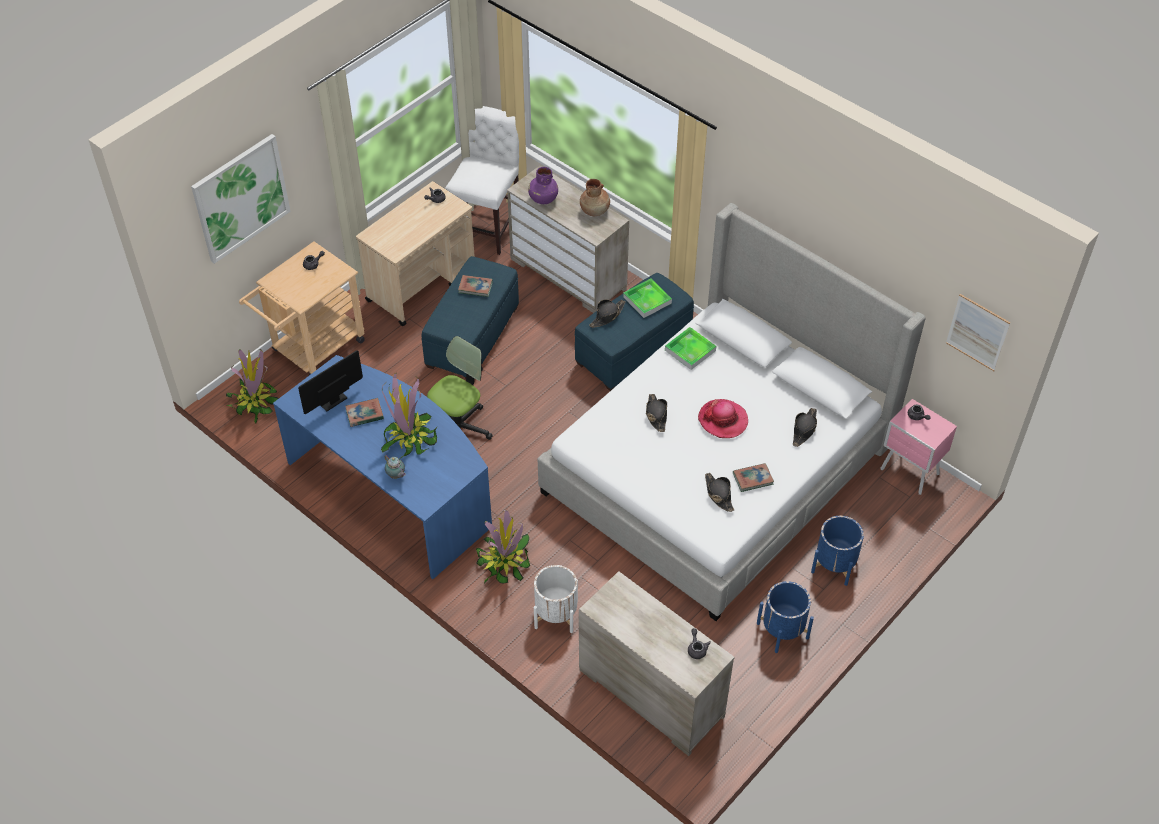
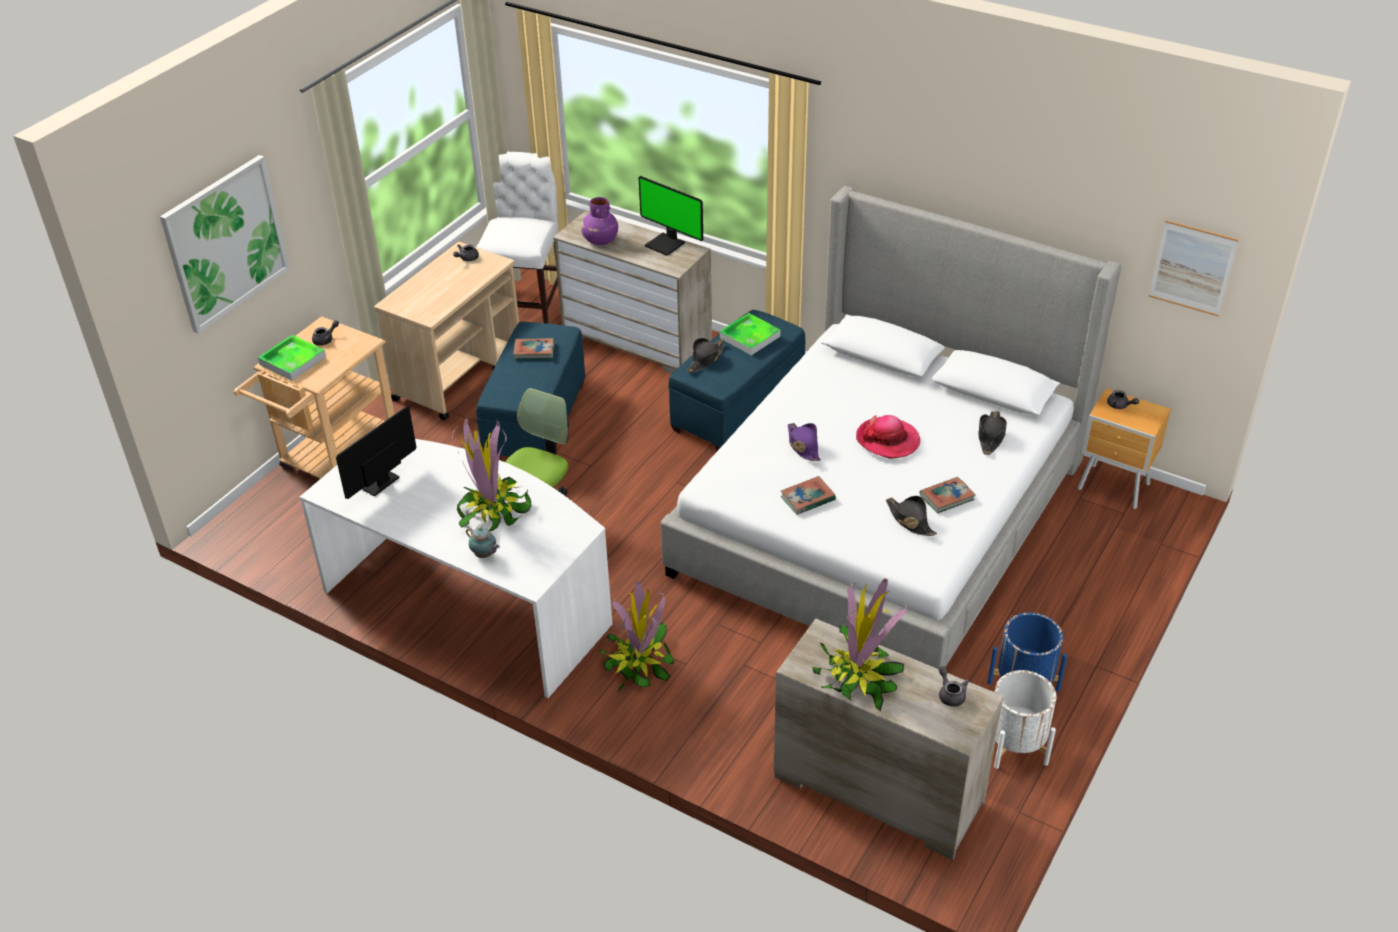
camera: 10 degrees left, 10 degrees down
potted plant [226,349,279,424] -> potted plant moved to [813,578,907,712]
blue desk [273,355,492,579] -> white desk [300,439,612,698]
book [345,398,384,427] -> book moved to [781,476,836,515]
white planter [534,565,578,633] -> white planter moved to [992,670,1056,769]
brown vase [580,179,610,216] -> monitor [639,176,703,256]
black hat [646,394,667,432] -> purple hat [788,423,821,461]
tray [665,327,716,370] -> tray moved to [258,335,326,380]
blue planter [811,516,864,586] -> none
pink nightstand [881,399,957,495] -> brown nightstand [1078,388,1171,509]

